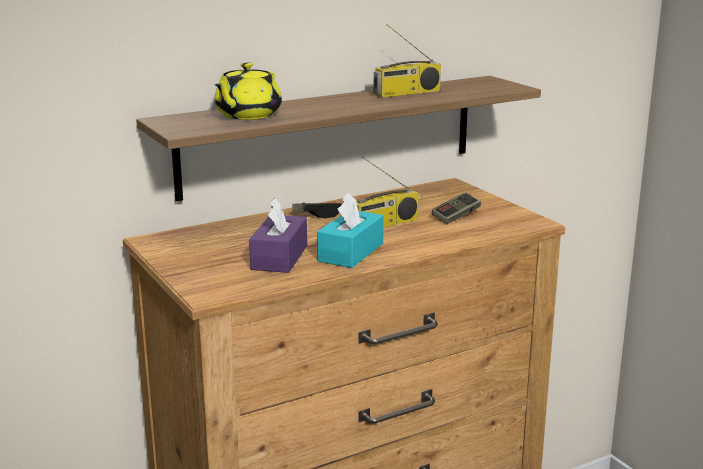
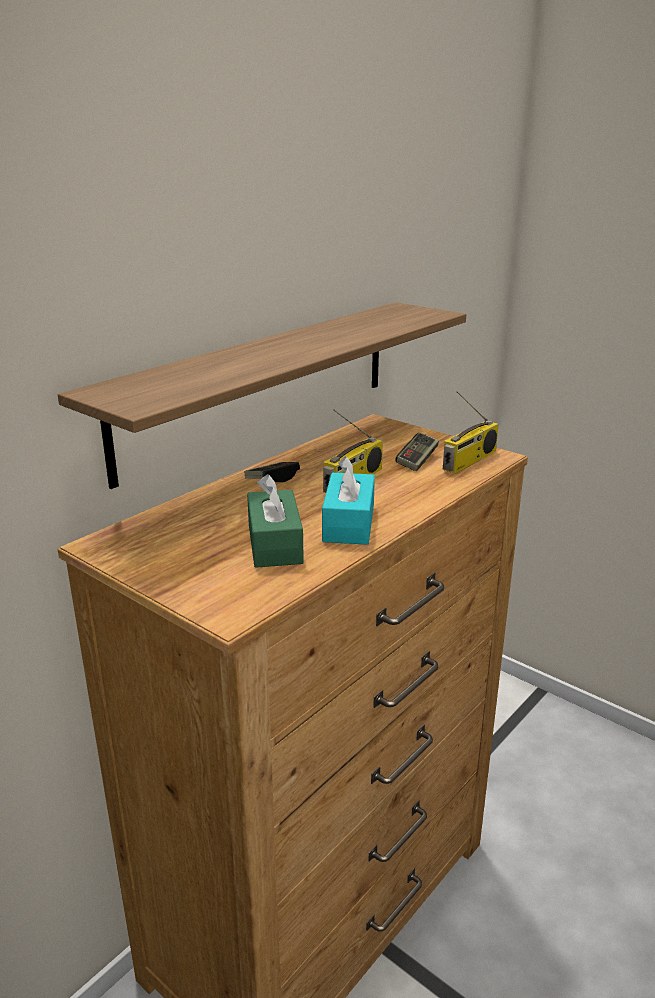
camera: 20 degrees left, 5 degrees up
yellow teapot [214,62,282,120] -> none
purple tissue box [249,197,307,273] -> green tissue box [247,474,304,568]
radio [374,24,441,98] -> radio moved to [443,391,499,474]

